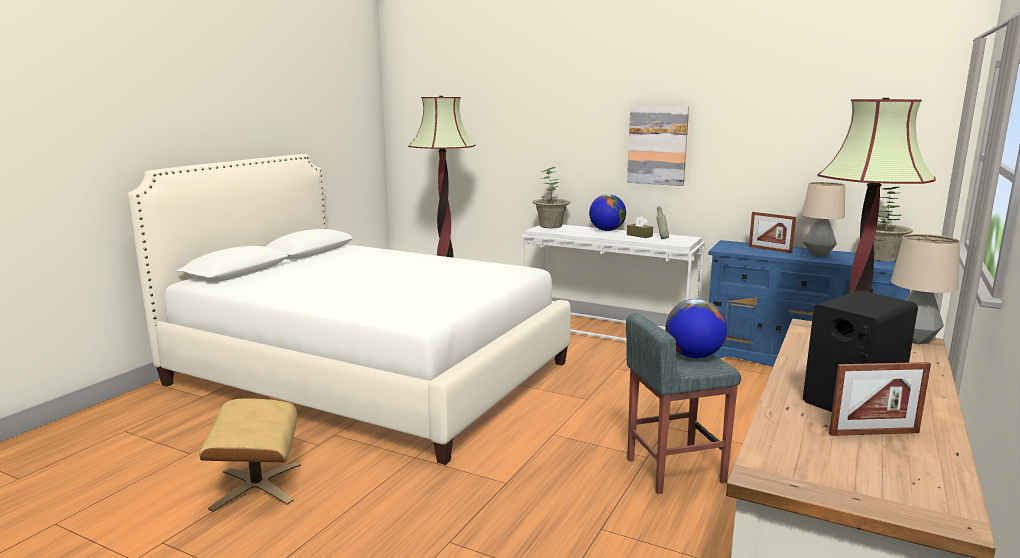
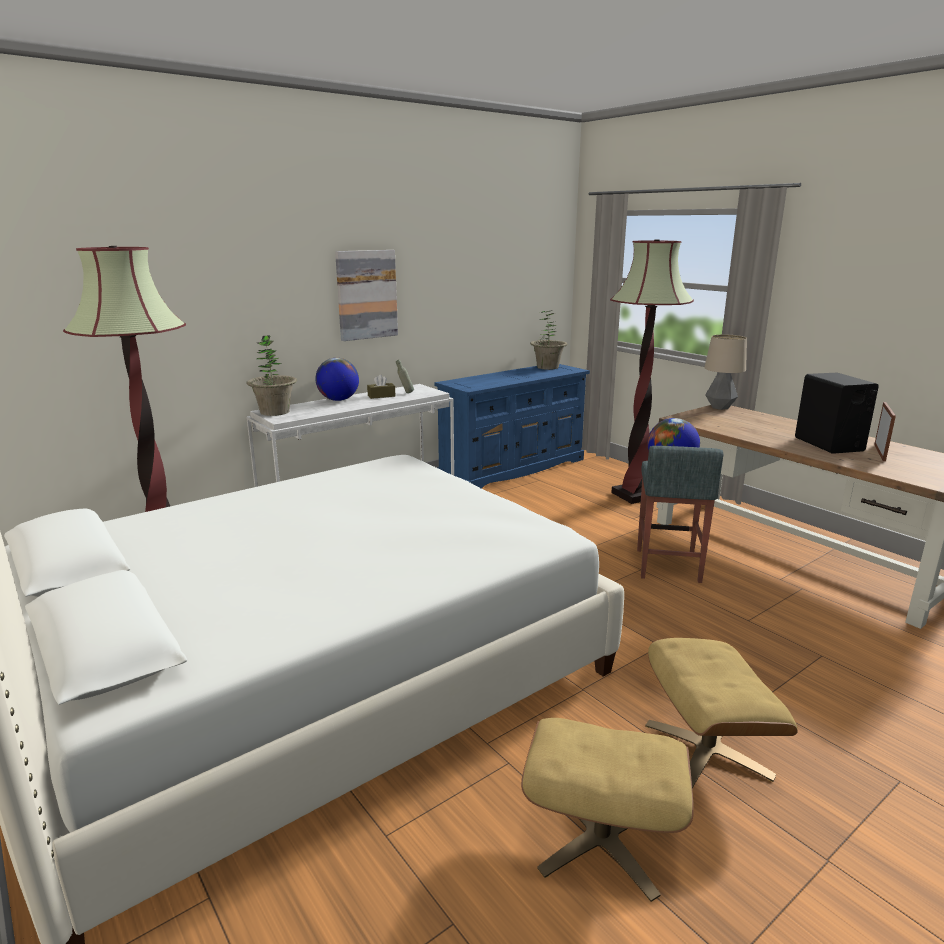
camera: 65 degrees left, 5 degrees up
picture frame [749,212,796,253] -> none
table lamp [802,182,845,256] -> none
none -> beige ottoman [645,638,798,788]

